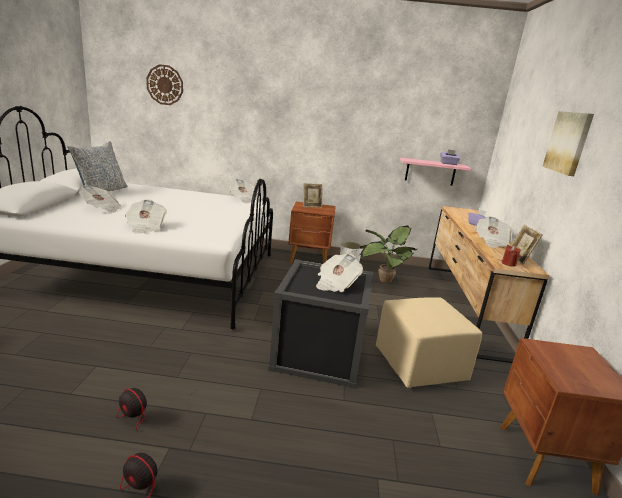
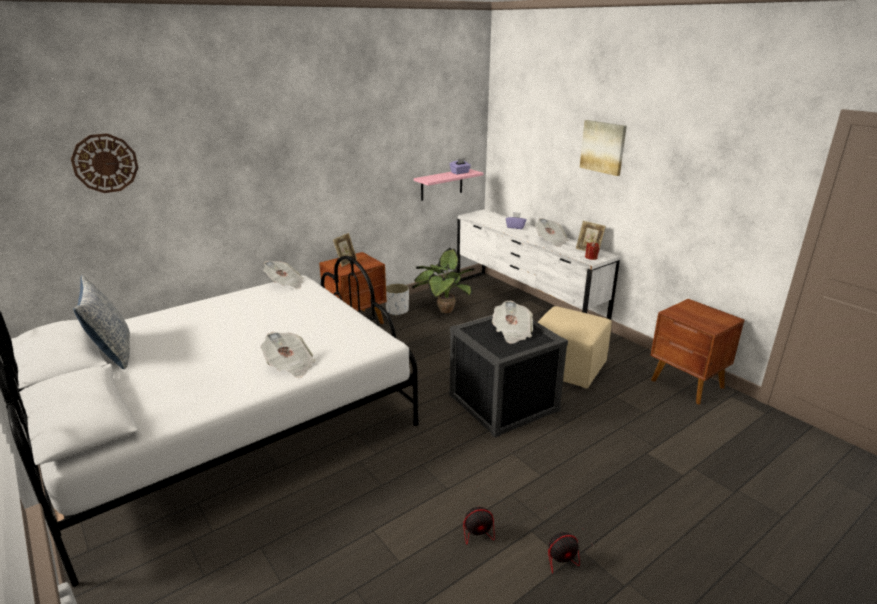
camera: 40 degrees left, 5 degrees up
newspaper [79,185,121,213] -> none
brown dresser [429,206,549,363] -> white dresser [457,209,620,320]

